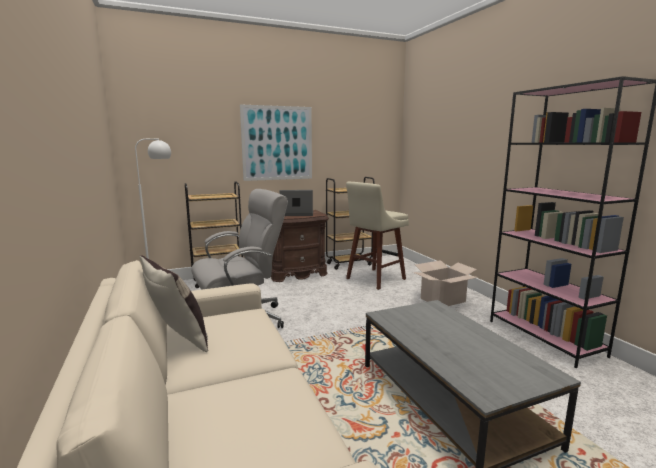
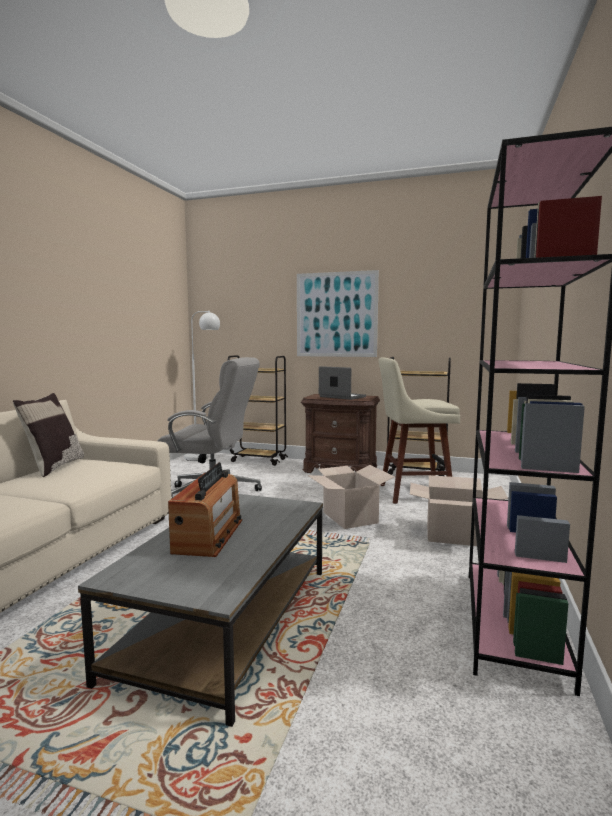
camera: 40 degrees right, 5 degrees down
none -> radio [168,462,242,557]
none -> cardboard box [308,465,395,529]

